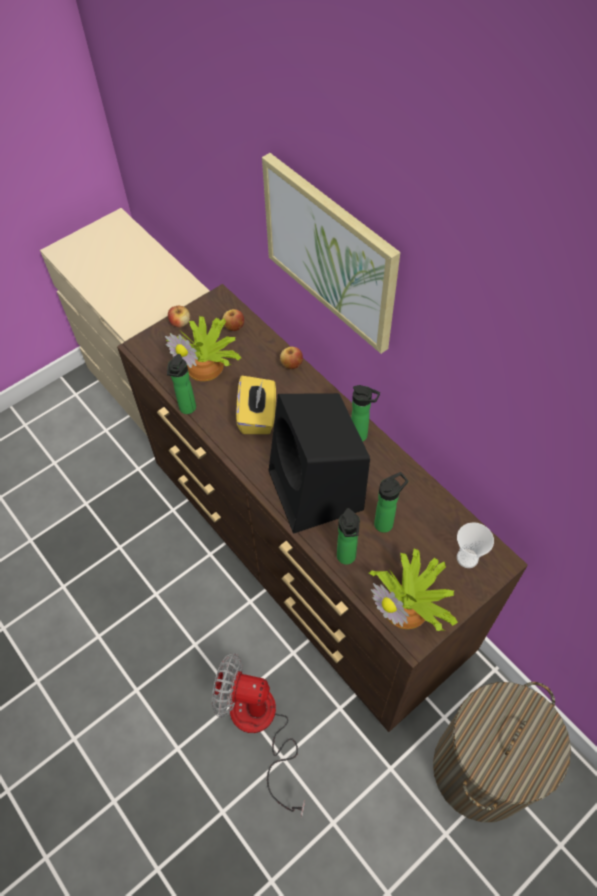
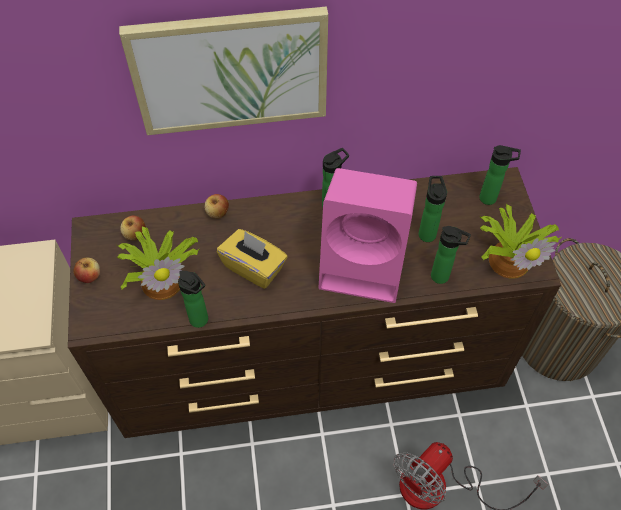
camera: 60 degrees left, 0 degrees up
black speaker [269,393,370,534] -> pink speaker [319,168,417,303]
cup [457,522,494,568] -> bottle [479,145,521,205]

